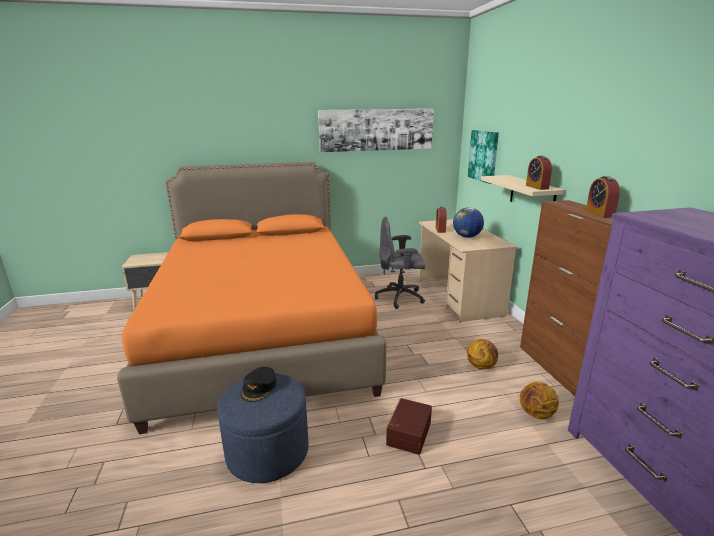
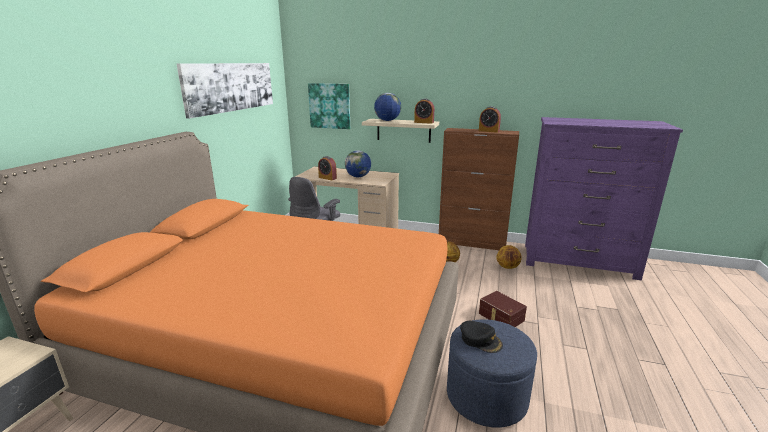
camera: 60 degrees left, 0 degrees up
none -> globe [374,93,401,121]

